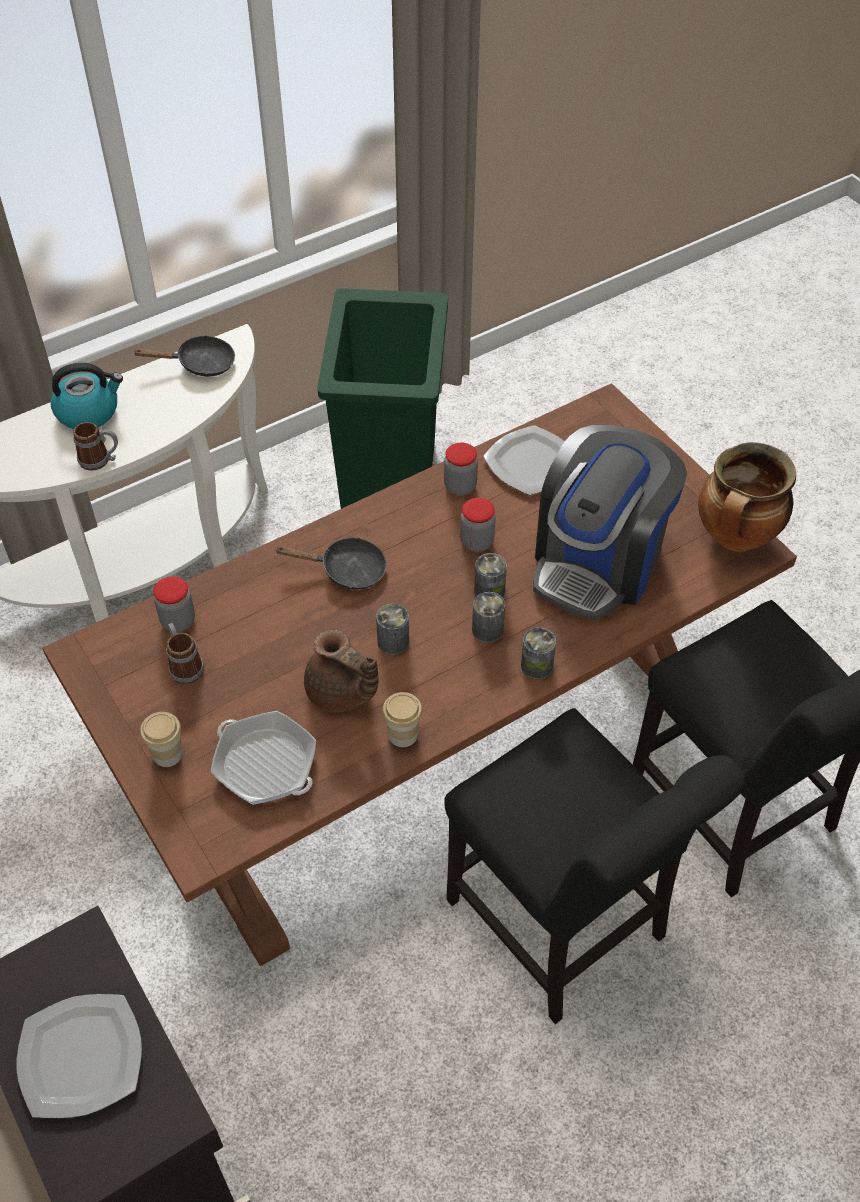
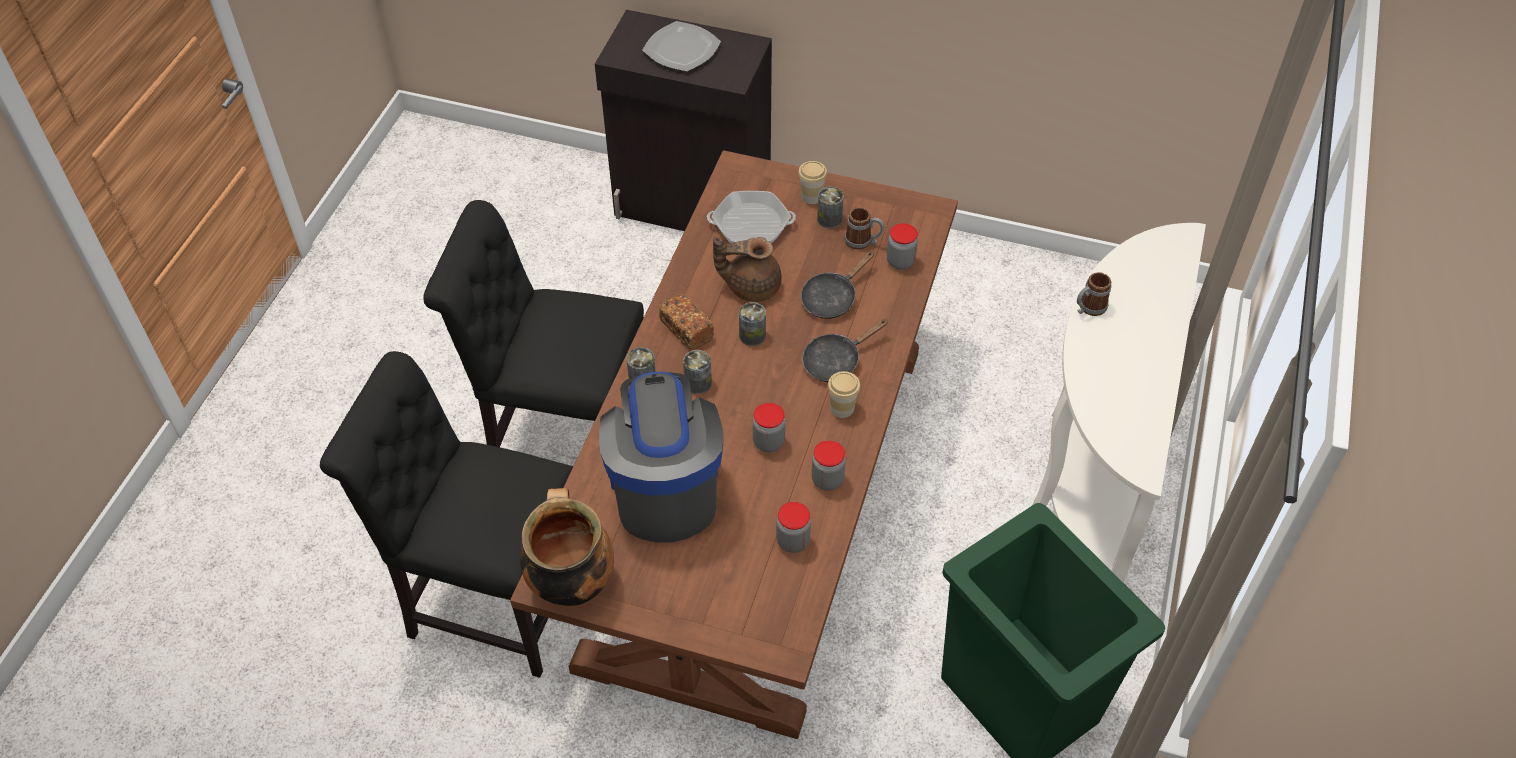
camera: 140 degrees right, 0 degrees up
kettle [51,363,123,429] -> none
black frying pan [133,335,235,377] -> black frying pan moved to [801,251,874,319]
cup [382,692,422,747] -> cup moved to [828,371,860,418]
can [474,553,507,598] -> can moved to [817,187,844,228]
plate [483,425,565,495] -> jar [776,502,811,553]
none -> bread [659,294,714,351]

